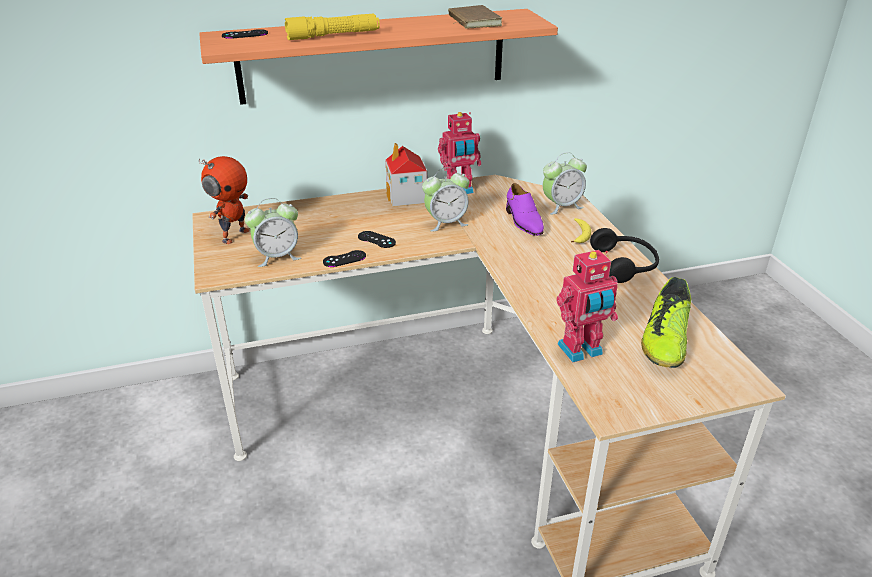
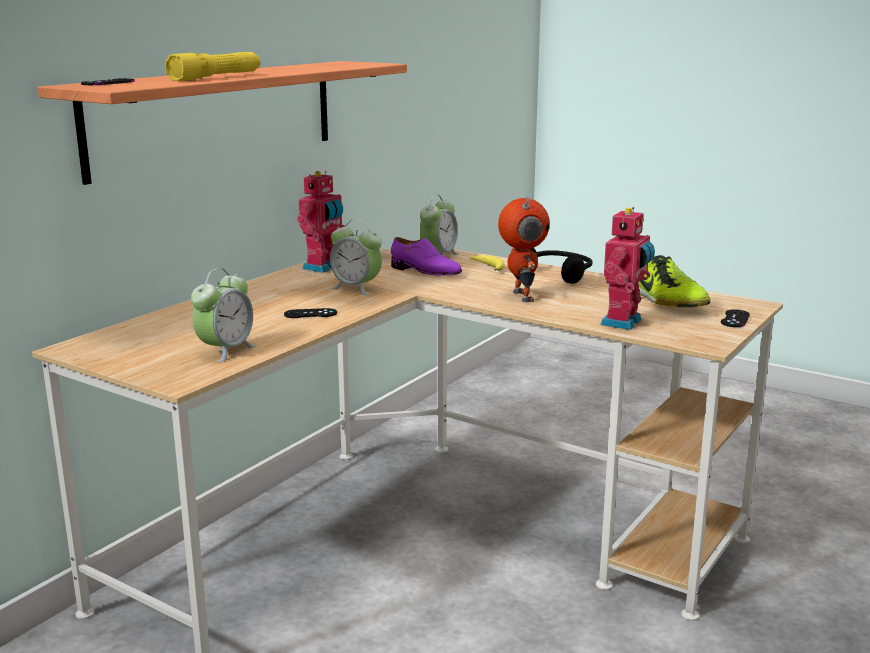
camera: 40 degrees left, 15 degrees down
toy robot [199,156,249,244] -> toy robot moved to [498,196,550,302]
black game controller [323,250,366,267] -> black game controller moved to [721,309,750,327]
toy house [386,143,428,207] -> none
alarm clock [422,167,469,232] -> alarm clock turned 90 degrees clockwise [330,219,382,295]
brown book [448,5,502,29] -> none

